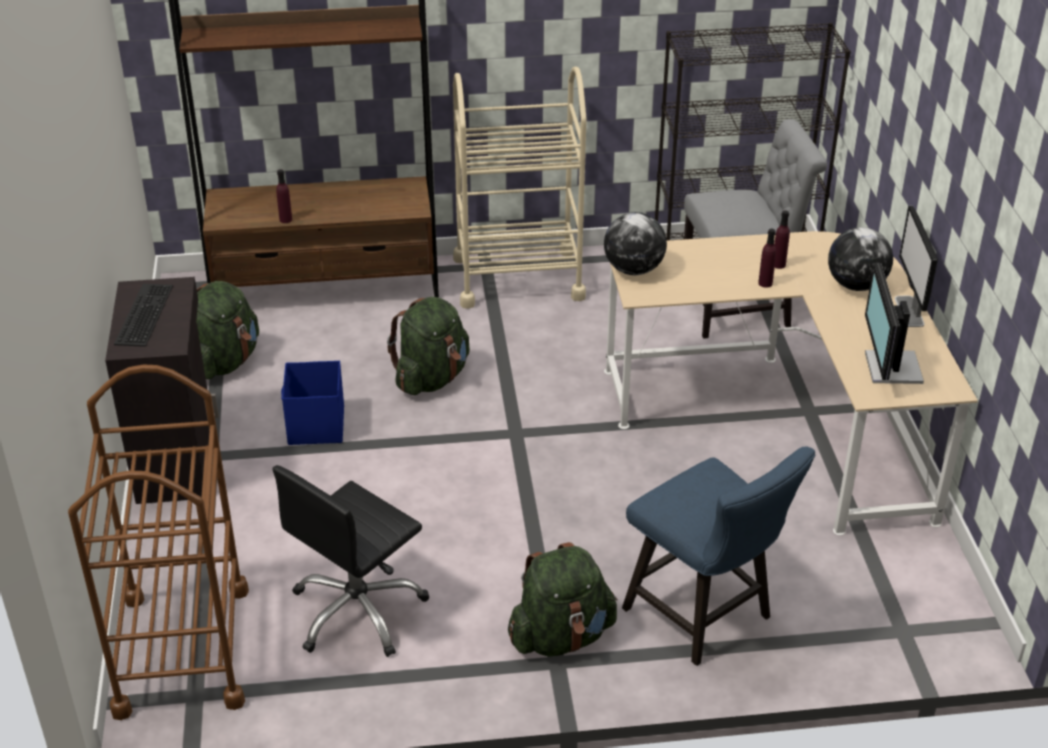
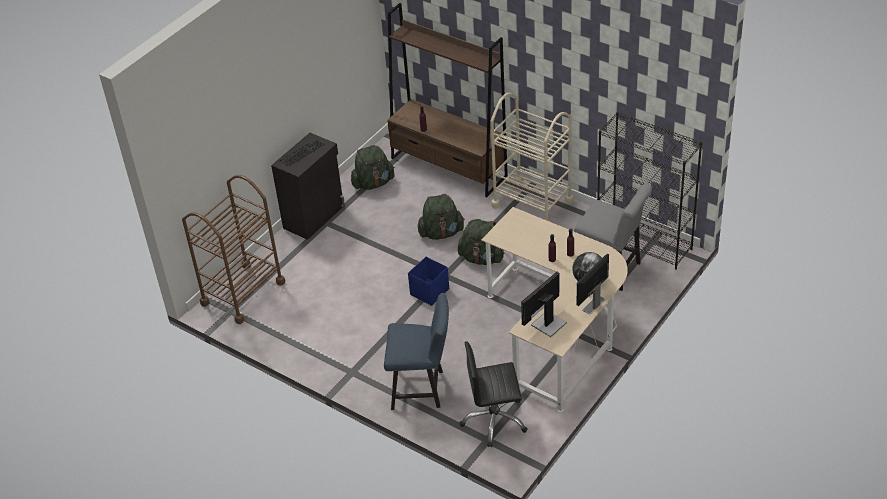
camera: 45 degrees right, 5 degrees up
black office chair [273,465,429,657] -> black office chair moved to [460,341,528,447]
blue storage box [281,361,344,445] -> blue storage box moved to [408,257,449,306]
green backpack [508,542,617,657] -> green backpack moved to [458,219,505,265]
globe [604,212,667,275] -> none
blue chair [622,446,815,666] -> blue chair turned 90 degrees counterclockwise [384,293,449,410]

